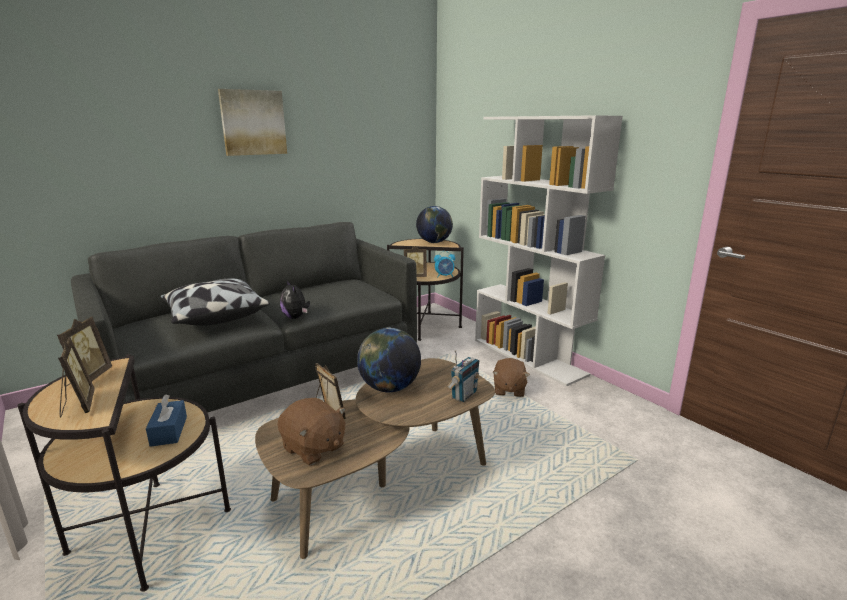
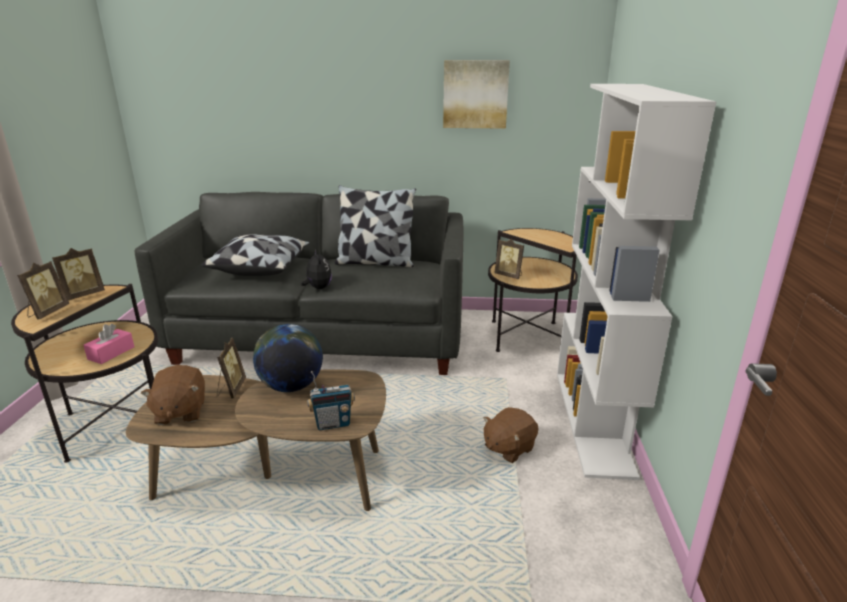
camera: 40 degrees right, 5 degrees up
blue tissue box [146,394,187,447] -> pink tissue box [83,324,134,364]
picture [218,89,287,156] -> picture moved to [443,60,510,129]
plush toy [280,281,310,319] -> plush toy turned 150 degrees clockwise [300,250,332,289]
globe [416,206,453,243] -> none
alarm clock [434,251,455,278] -> none
none -> pillow [335,185,416,267]

